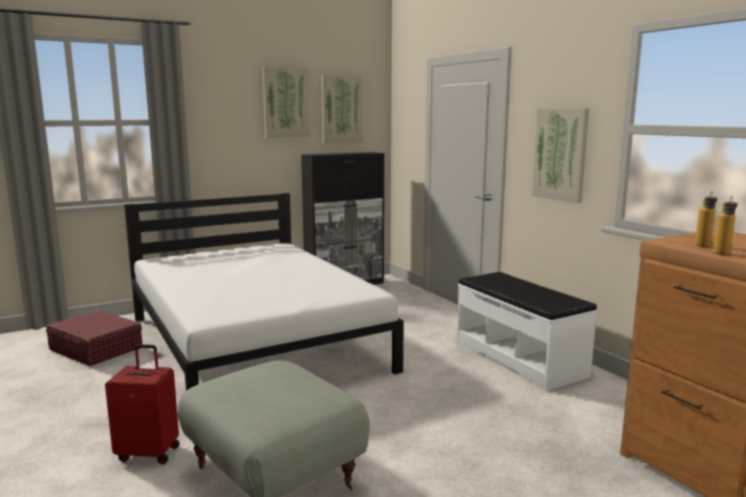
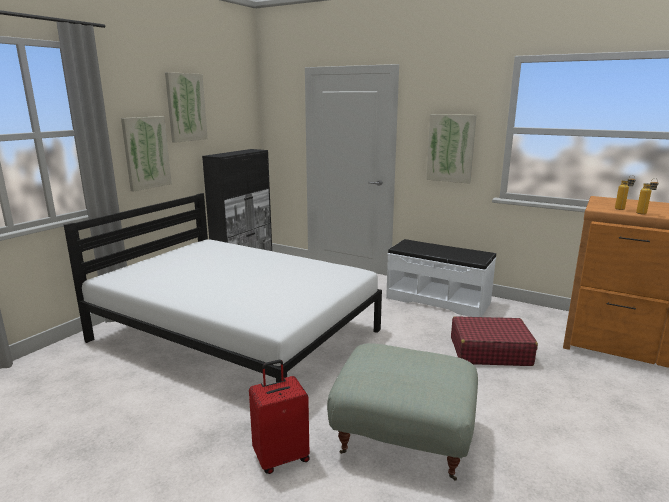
camera: 30 degrees left, 5 degrees up
red suitcase [46,310,142,366] -> red suitcase moved to [451,316,538,366]
picture [321,75,364,143] -> picture moved to [121,116,172,192]

